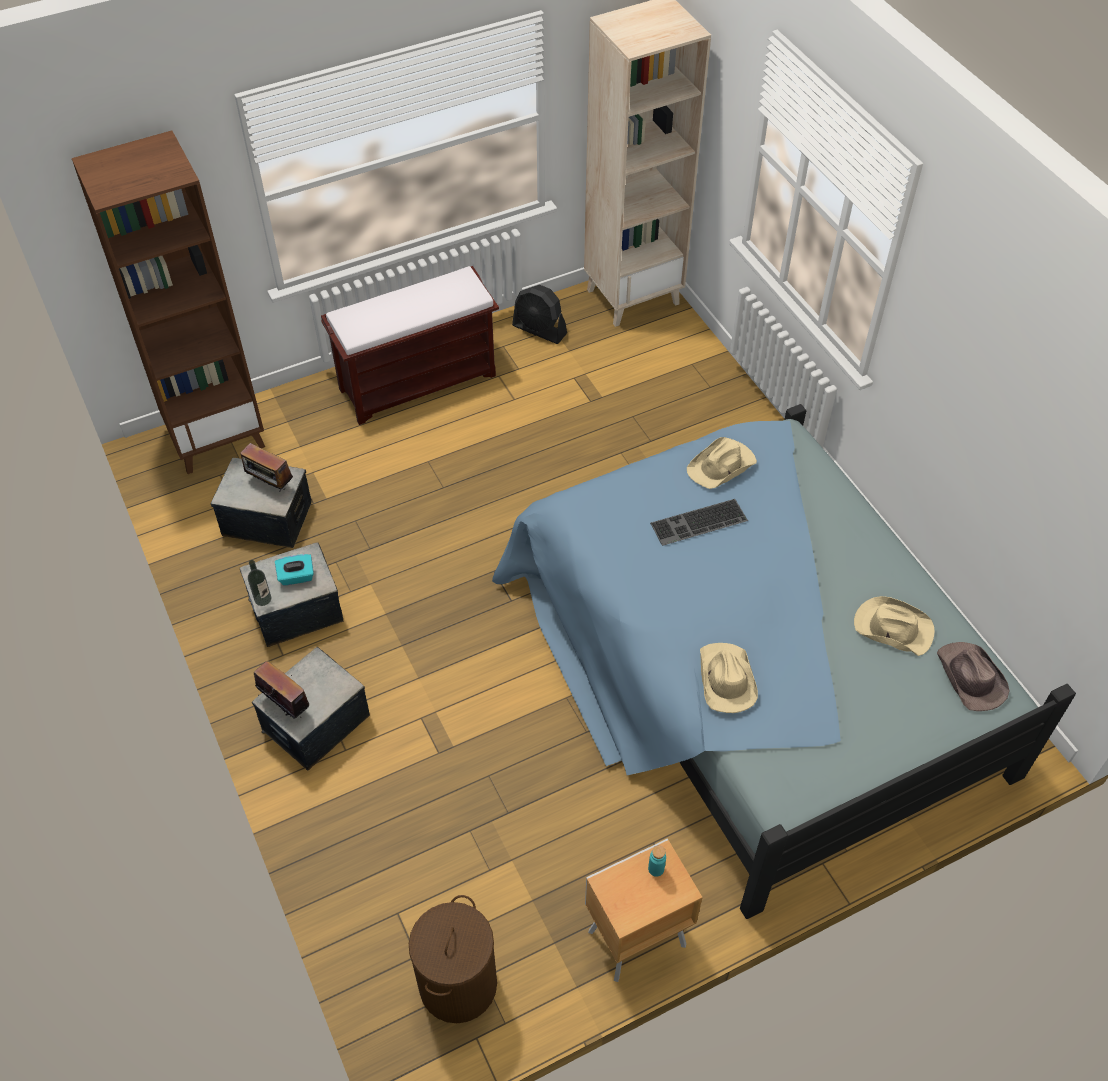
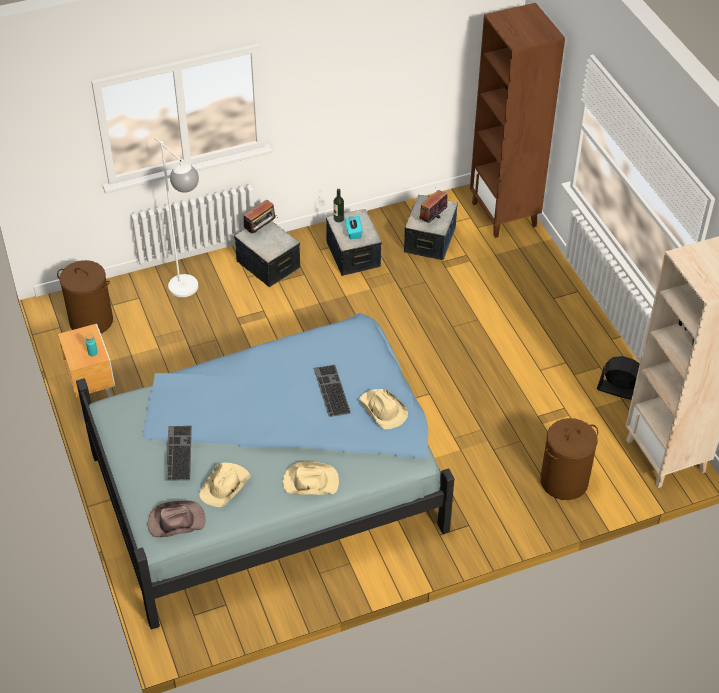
camera: 95 degrees right, 5 degrees down
brown bench [321,266,499,425] -> none
black fan [512,285,567,344] -> black fan turned 75 degrees clockwise [597,356,640,400]
beige hat [700,643,758,713] -> beige hat moved to [283,462,339,495]
none -> white floor lamp [154,137,199,297]
none -> keyboard [166,426,192,481]
none -> brown laundry basket [540,418,598,500]

